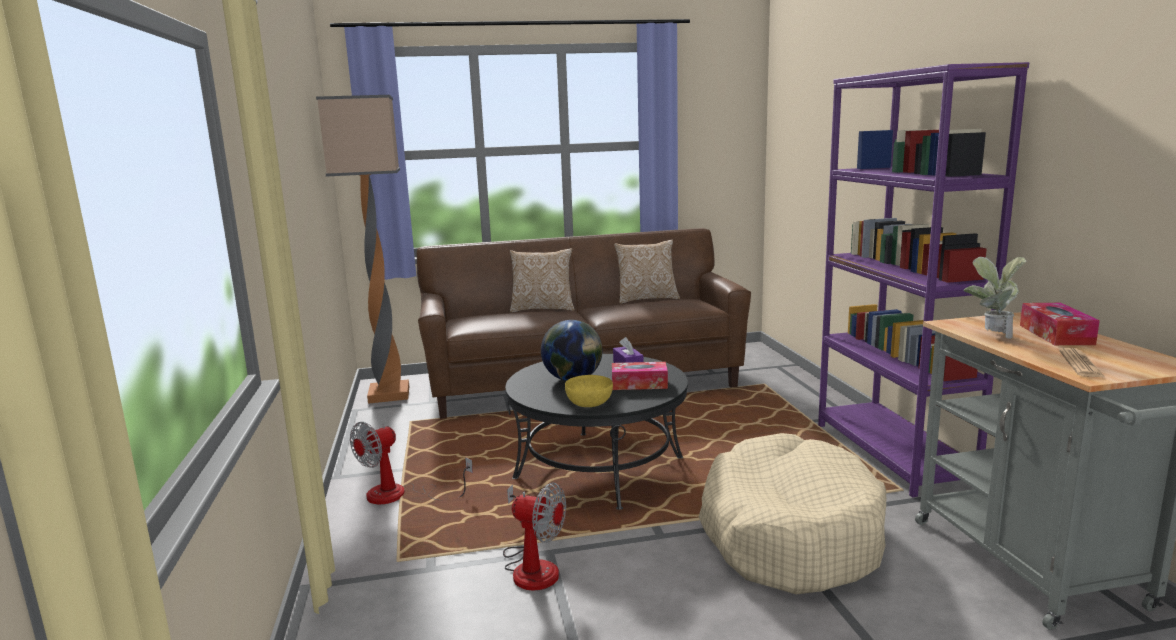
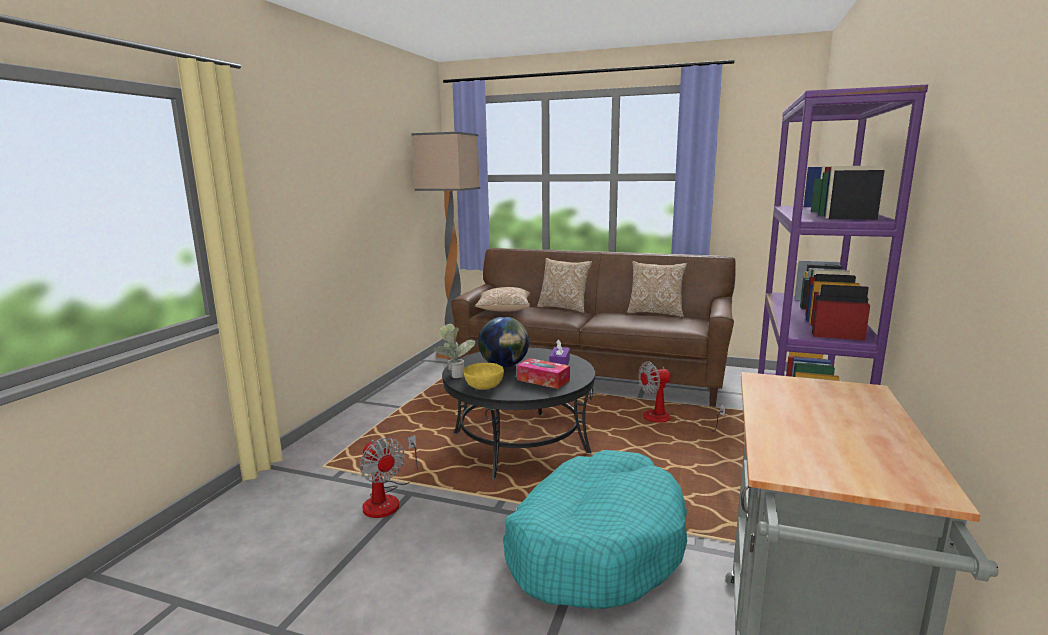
camera: 30 degrees right, 0 degrees up
fan [350,422,473,504] -> fan moved to [638,361,726,432]
beige dog bed [699,433,886,595] -> turquoise dog bed [503,450,687,609]
potted plant [963,257,1026,339] -> potted plant moved to [433,324,475,378]
tissue box [1020,303,1100,345] -> none
newspaper [1059,348,1105,377] -> none
none -> pillow [475,287,530,311]

